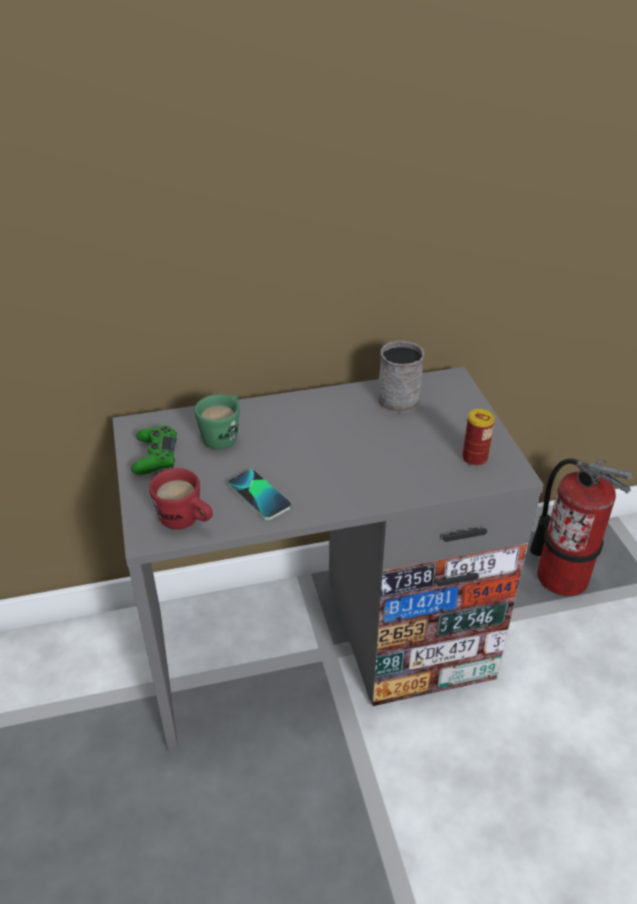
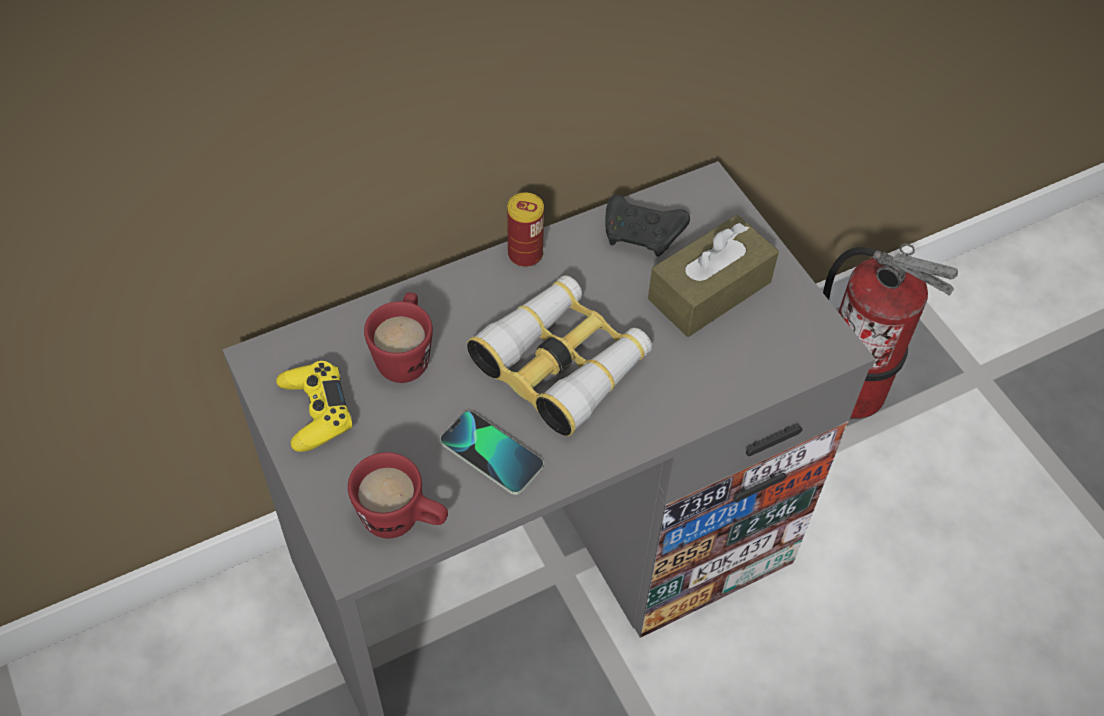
camera: 15 degrees left, 15 degrees up
green game controller [131,425,177,475] -> yellow game controller [276,361,353,452]
green mug [194,395,240,450] -> red mug [364,292,433,383]
grey mug [378,341,424,413] -> black game controller [605,195,690,257]
can [462,409,495,466] -> can moved to [507,193,544,267]
none -> binoculars [467,275,652,436]
none -> brown tissue box [648,215,779,337]

